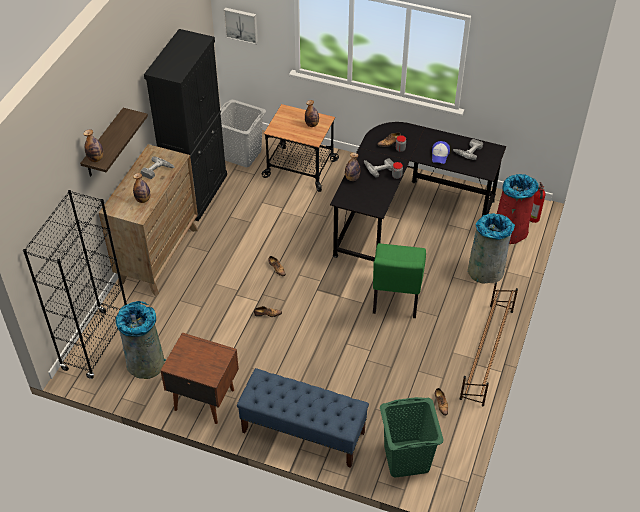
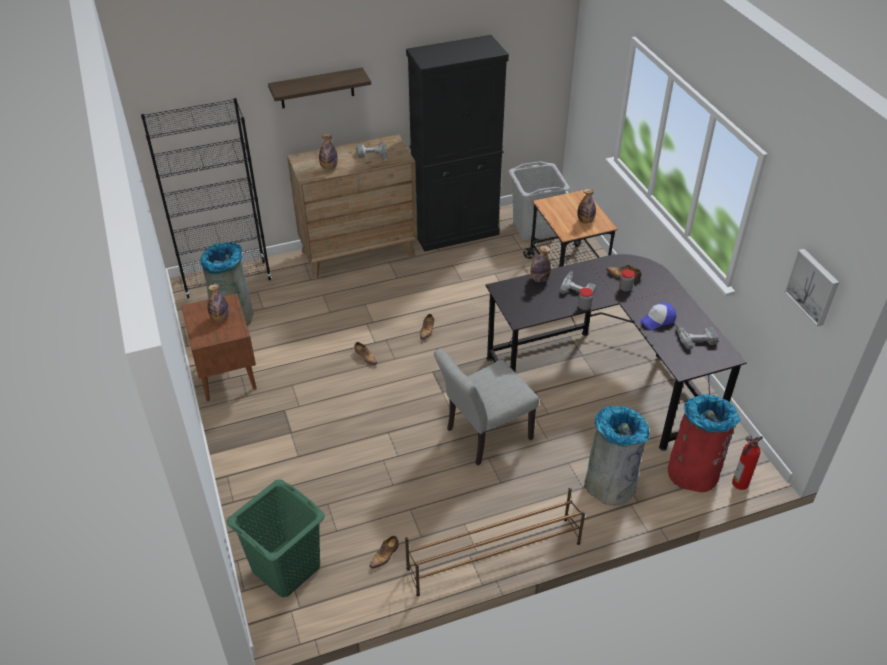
camera: 50 degrees right, 5 degrees down
bottle [84,129,104,162] -> bottle moved to [208,284,229,322]
picture [223,8,258,45] -> picture moved to [785,249,839,326]
blue bench [237,368,369,468] -> none
green chair [373,243,426,318] -> grey chair [434,349,539,466]

